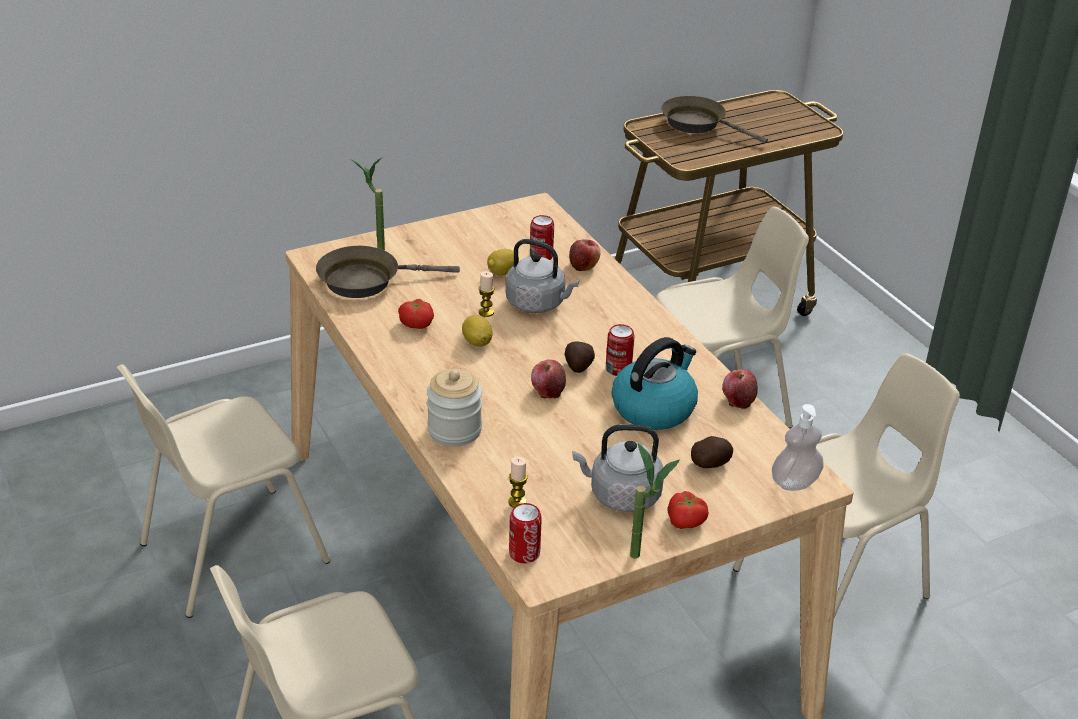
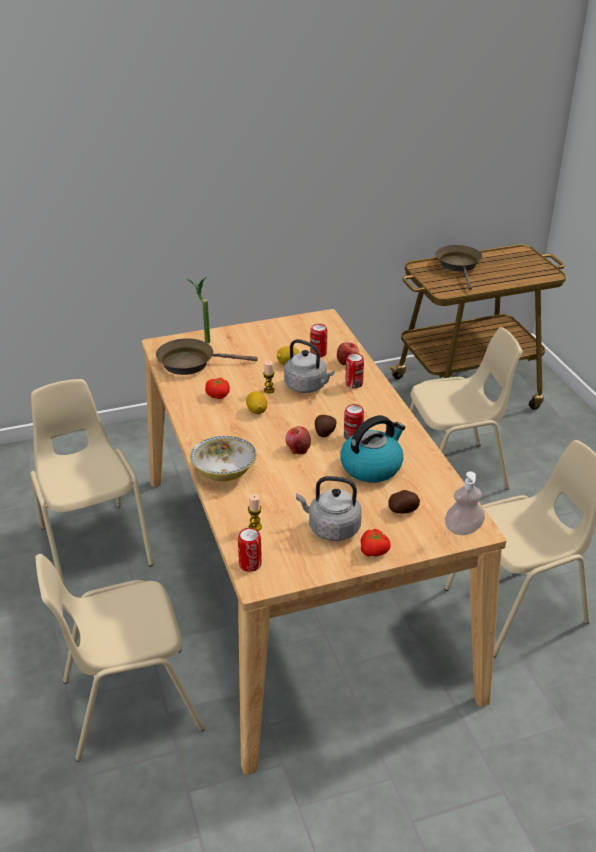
camera: 10 degrees right, 0 degrees up
beige chair [116,364,330,618] -> beige chair turned 90 degrees clockwise [30,379,153,588]
jar [427,369,482,446] -> bowl [190,436,257,481]
potted plant [630,443,680,559] -> none
brown frying pan [661,96,768,143] -> brown frying pan turned 45 degrees clockwise [436,245,482,290]
apple [722,369,758,409] -> none
none -> can [345,353,364,388]

